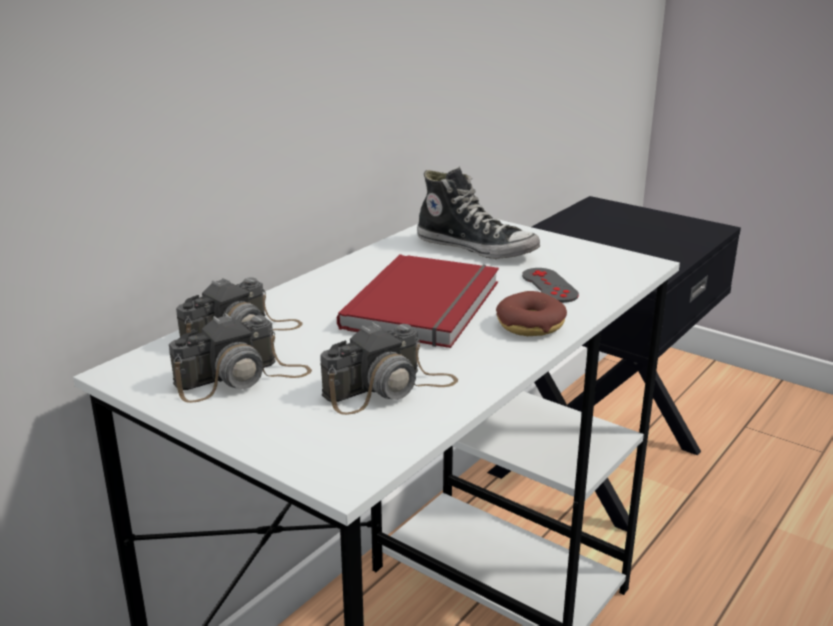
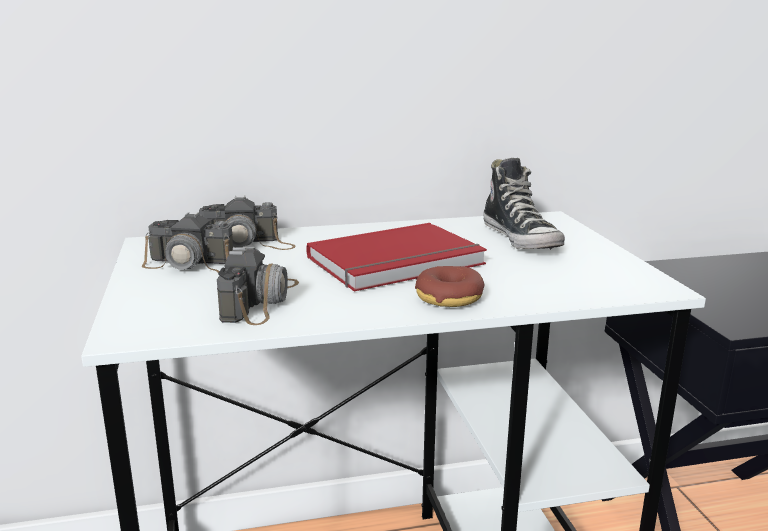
camera: 40 degrees right, 5 degrees down
camera [320,323,458,415] -> camera turned 90 degrees counterclockwise [217,245,299,325]
grey game controller [522,268,579,303] -> none

